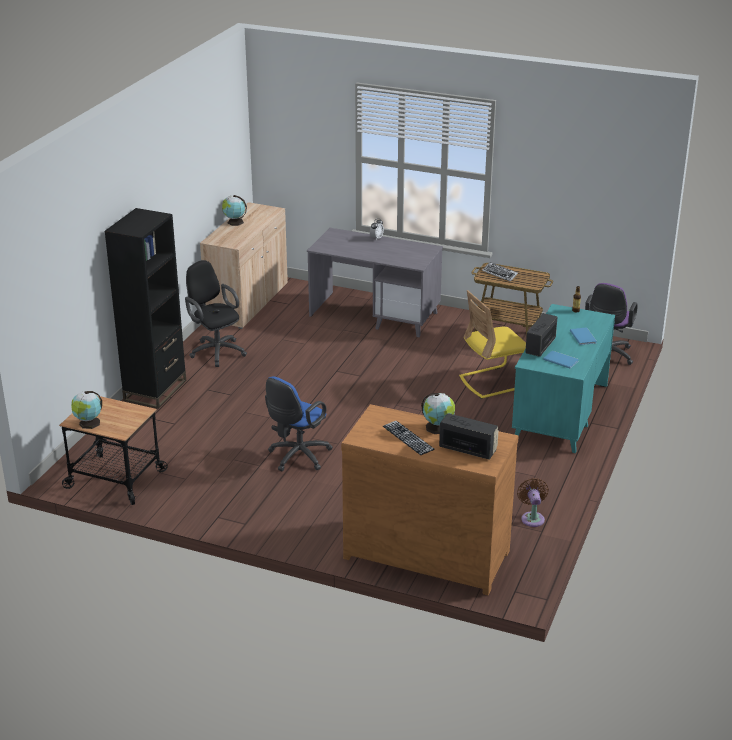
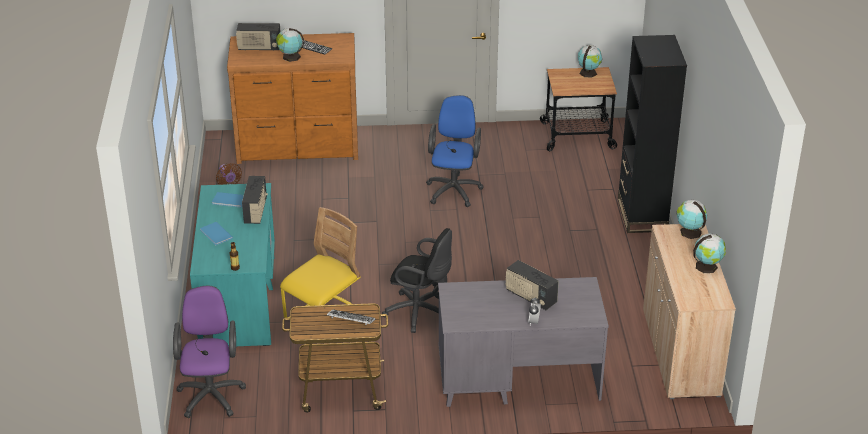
camera: 155 degrees right, 5 degrees up
black office chair [185,260,247,367] -> black office chair moved to [382,228,452,333]
none -> radio [506,260,559,310]
none -> globe [677,200,707,239]

